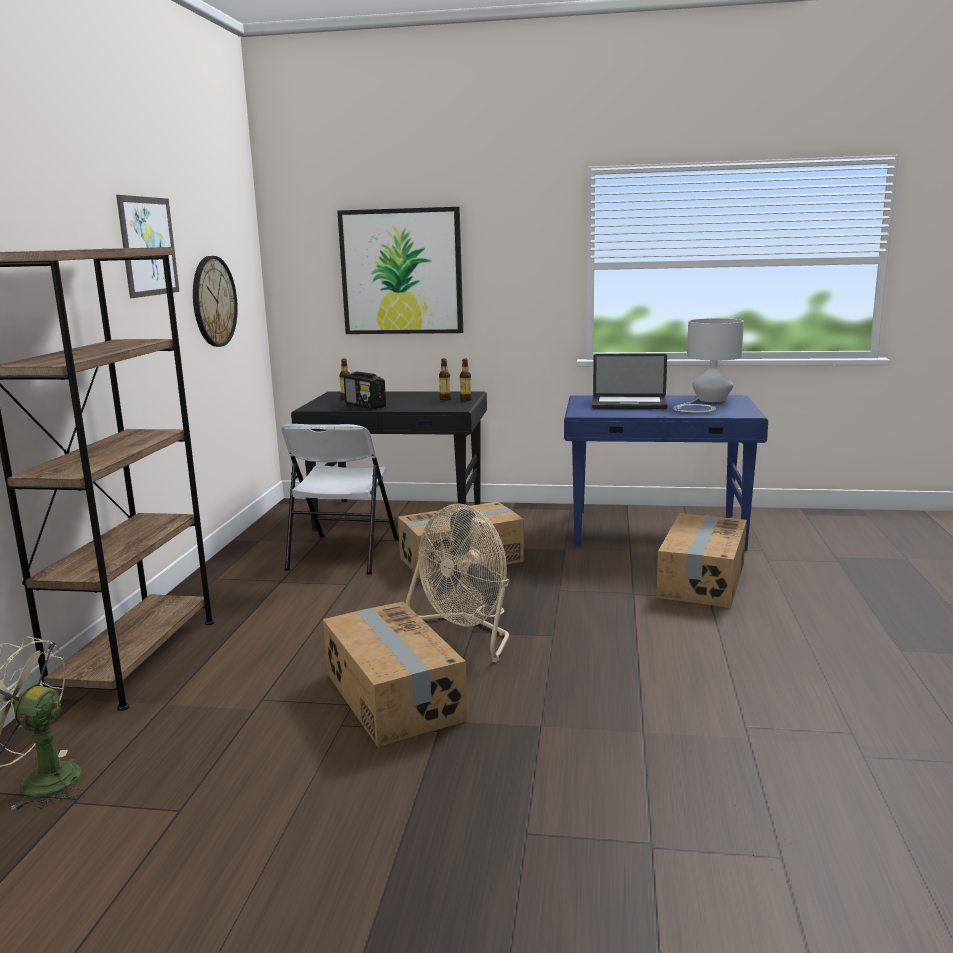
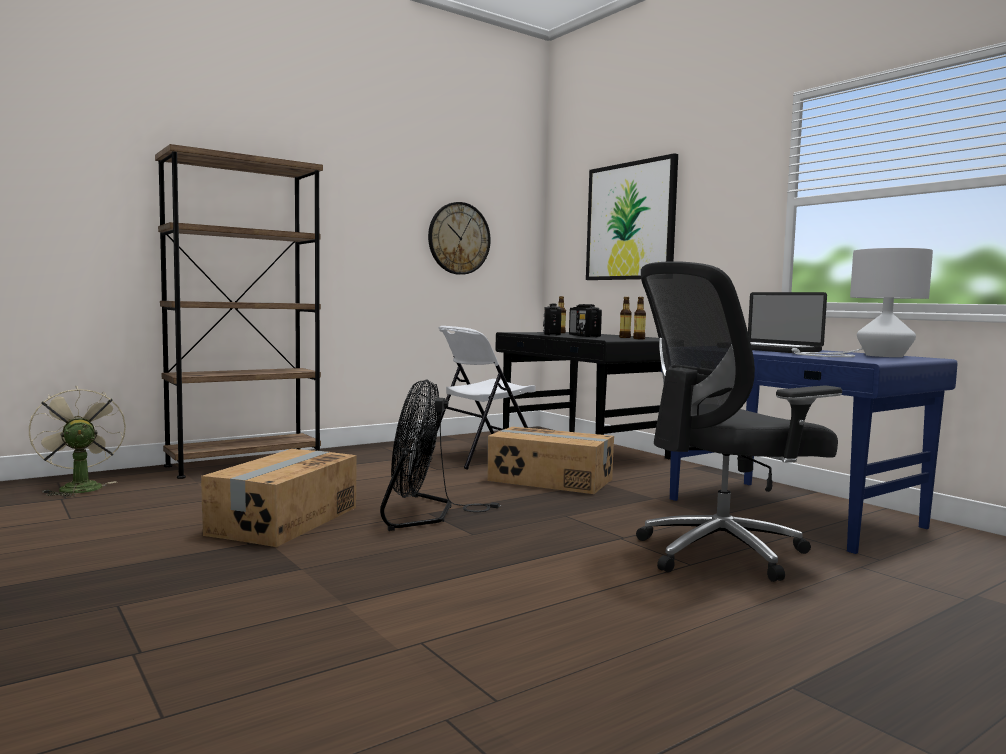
camera: 45 degrees right, 10 degrees down
picture [116,195,180,298] -> none
beige fan [406,504,510,663] -> black fan [380,379,501,531]
cardboard box [657,514,747,608] -> office chair [636,261,842,582]
none -> radio [569,304,602,337]

